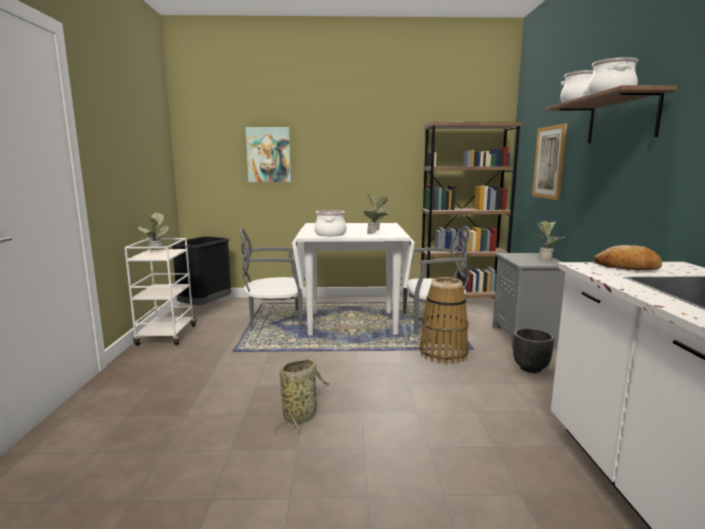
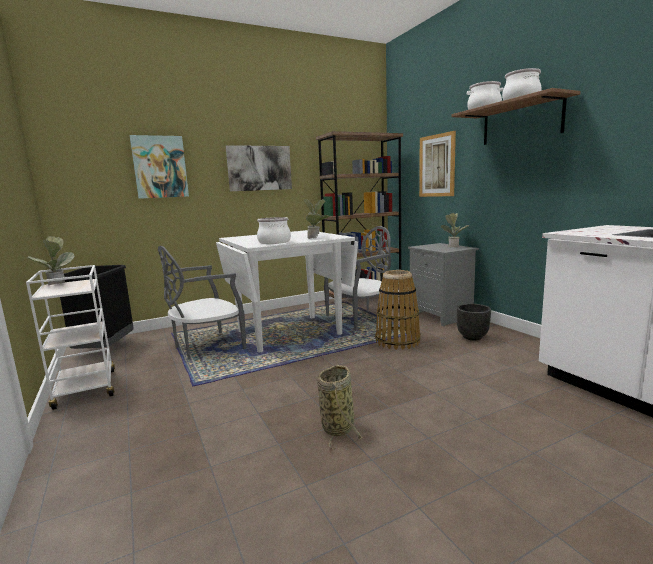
camera: 25 degrees left, 0 degrees up
bread [594,245,662,270] -> none
none -> picture [226,145,292,192]

